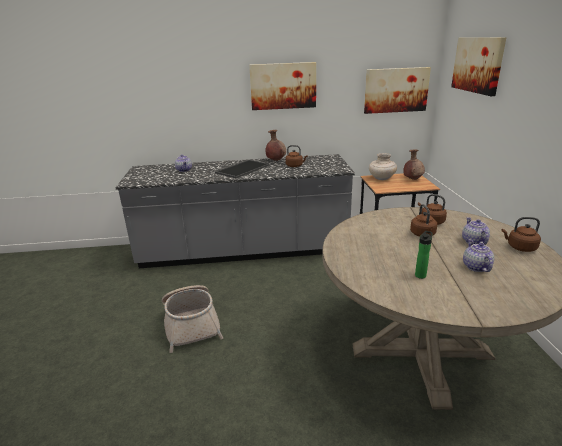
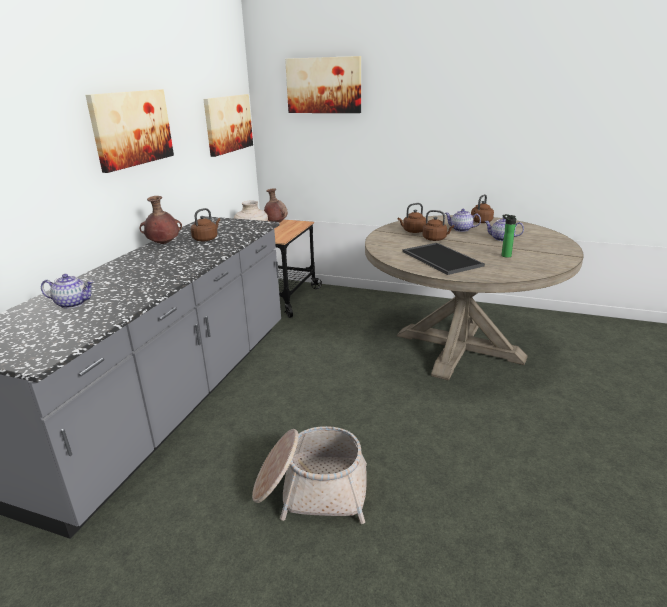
camera: 65 degrees left, 0 degrees up
tray [215,160,270,178] -> tray moved to [402,243,485,275]

